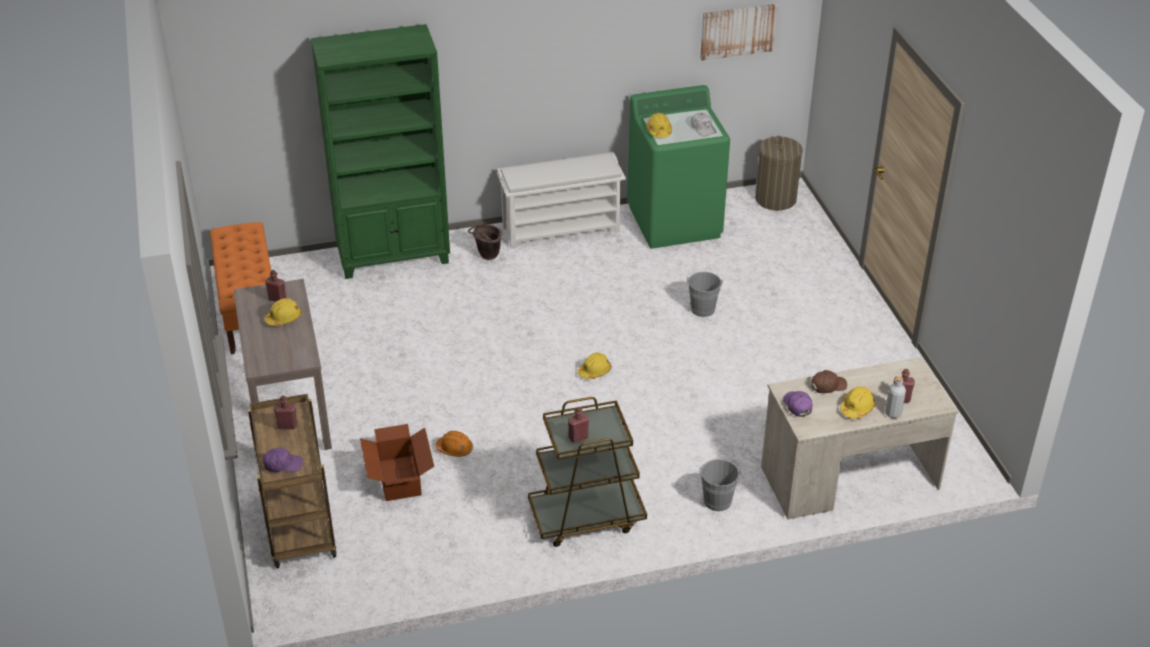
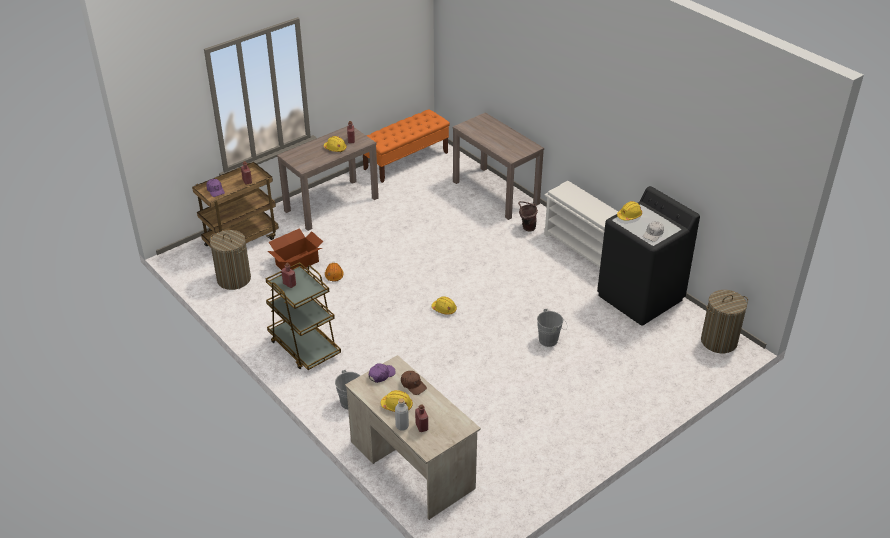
camera: 65 degrees right, 0 degrees up
green bookcase [311,24,450,279] -> brown console table [453,113,544,220]
green washing machine [627,85,730,249] -> black washing machine [597,186,700,326]
picture [700,4,778,61] -> none
none -> laundry basket [210,230,251,290]

